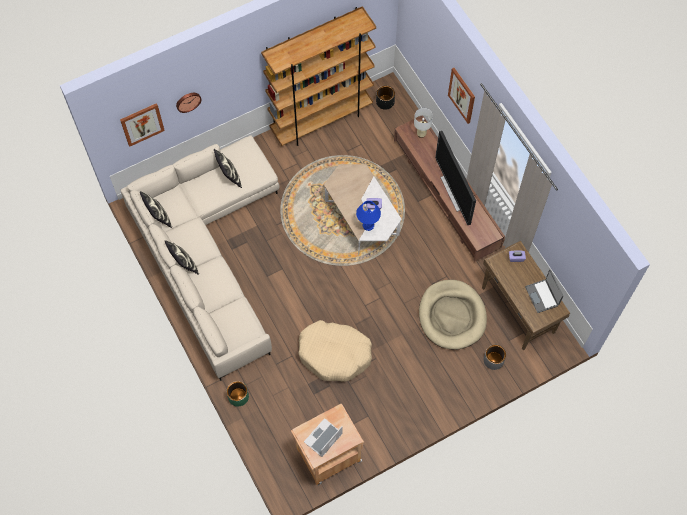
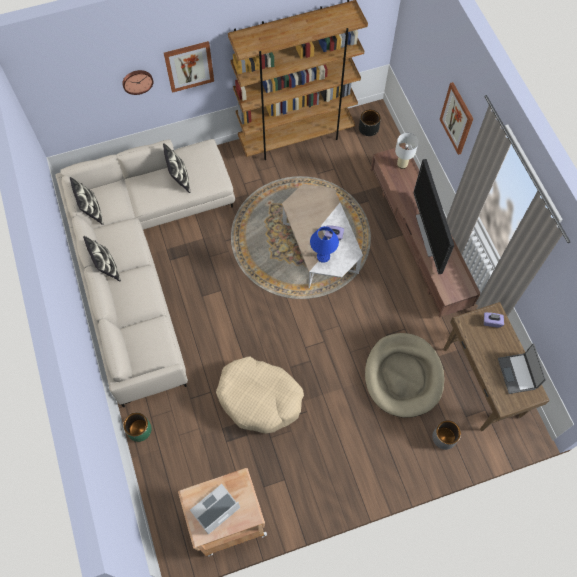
camera: 10 degrees right, 0 degrees up
picture [120,103,165,147] -> picture moved to [164,41,214,93]

